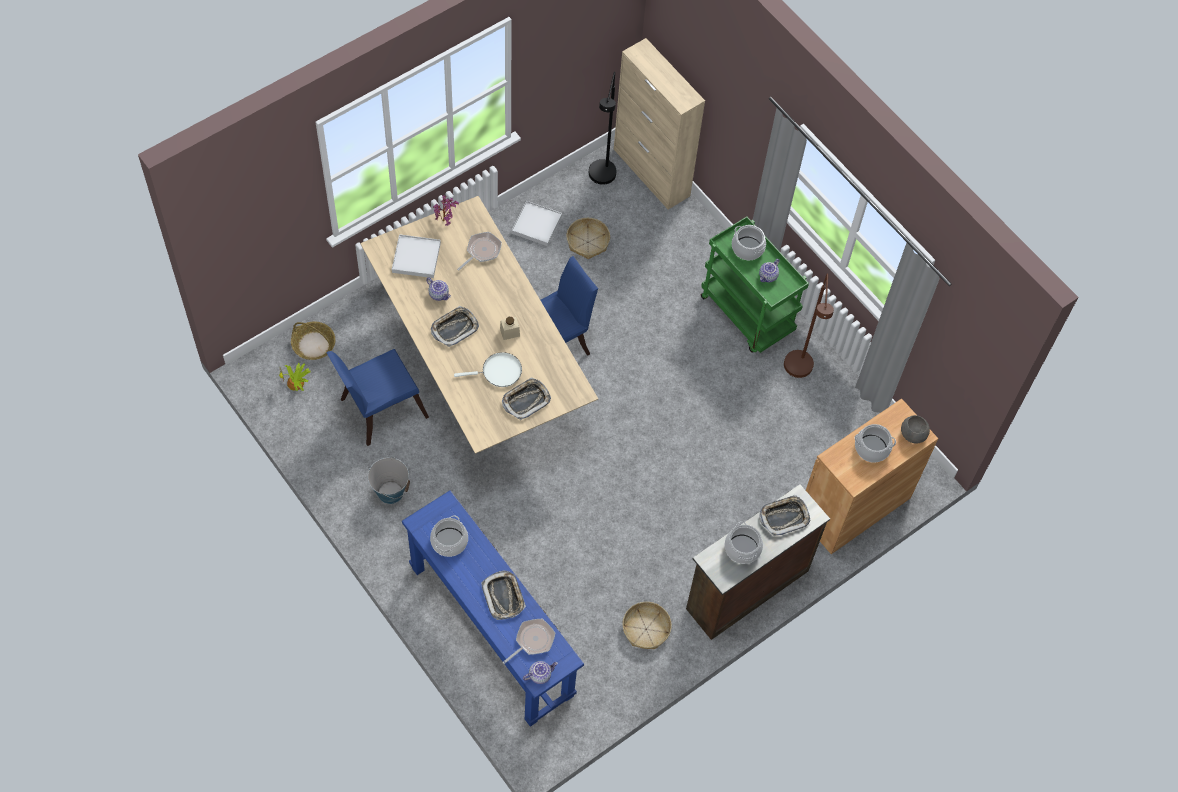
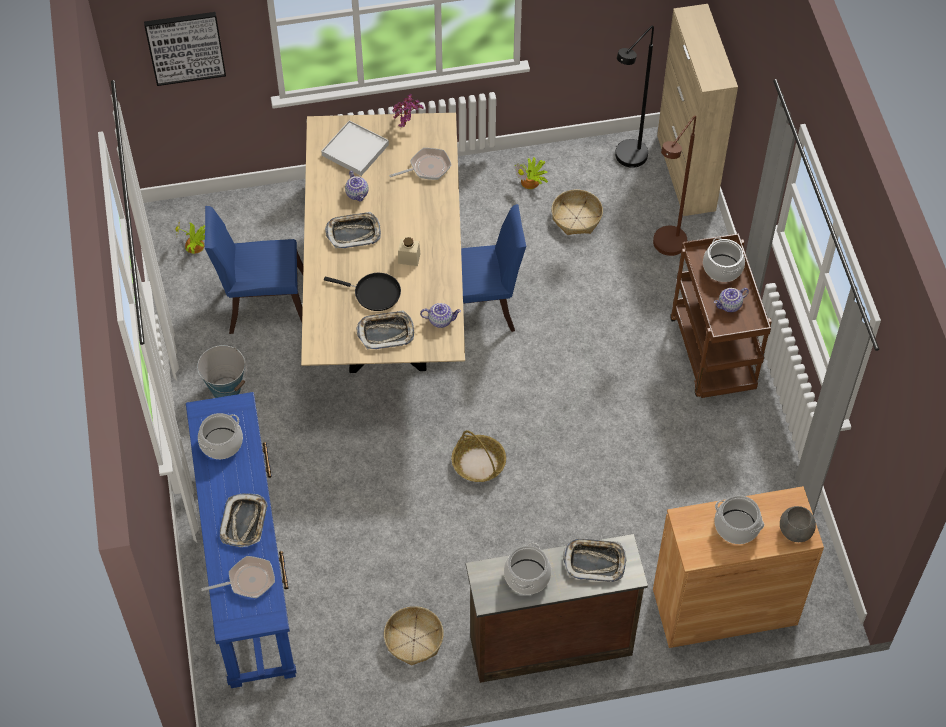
camera: 30 degrees right, 5 degrees down
basket [291,321,335,360] -> basket moved to [452,430,506,482]
white frying pan [454,352,522,387] -> black frying pan [324,273,401,311]
white tray [512,201,562,246] -> potted plant [515,156,548,189]
teapot [523,661,558,684] -> teapot moved to [420,303,461,328]
green cart [701,216,809,353] -> brown cart [670,233,772,398]
brown floor lamp [784,273,834,378] -> brown floor lamp moved to [653,116,696,256]
none -> picture [144,12,226,86]

